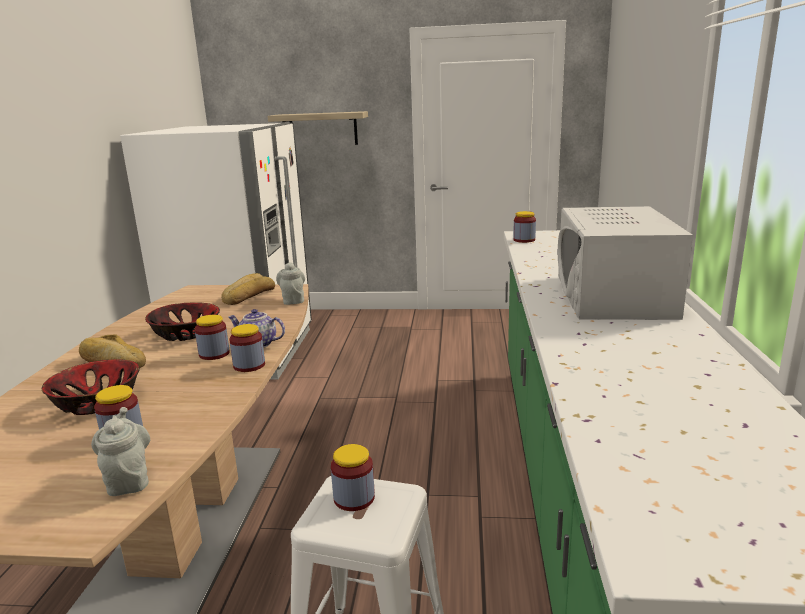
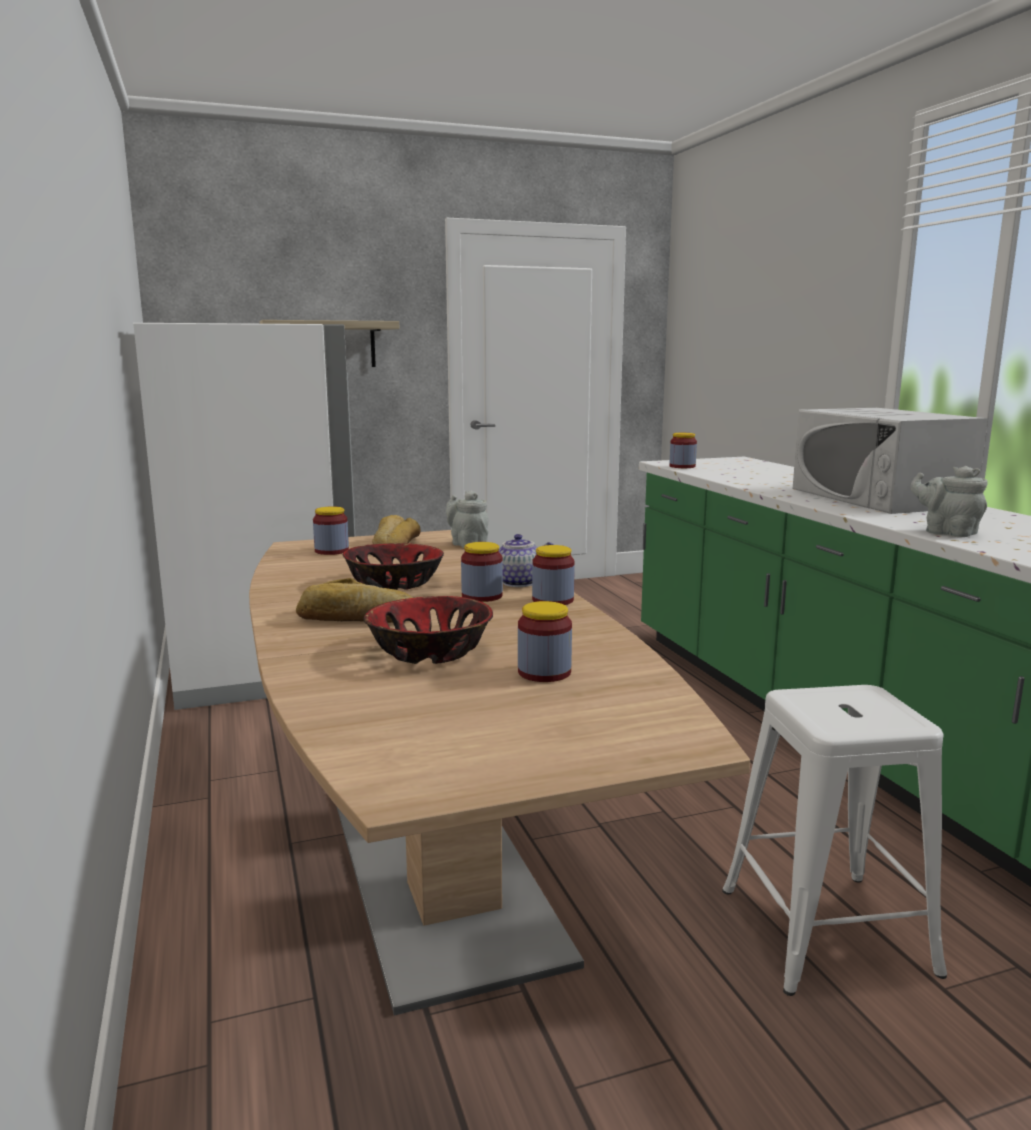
camera: 25 degrees left, 5 degrees down
grey teapot [91,407,150,496] -> grey teapot moved to [910,466,988,537]
jar [331,444,375,511] -> jar moved to [313,506,349,555]

